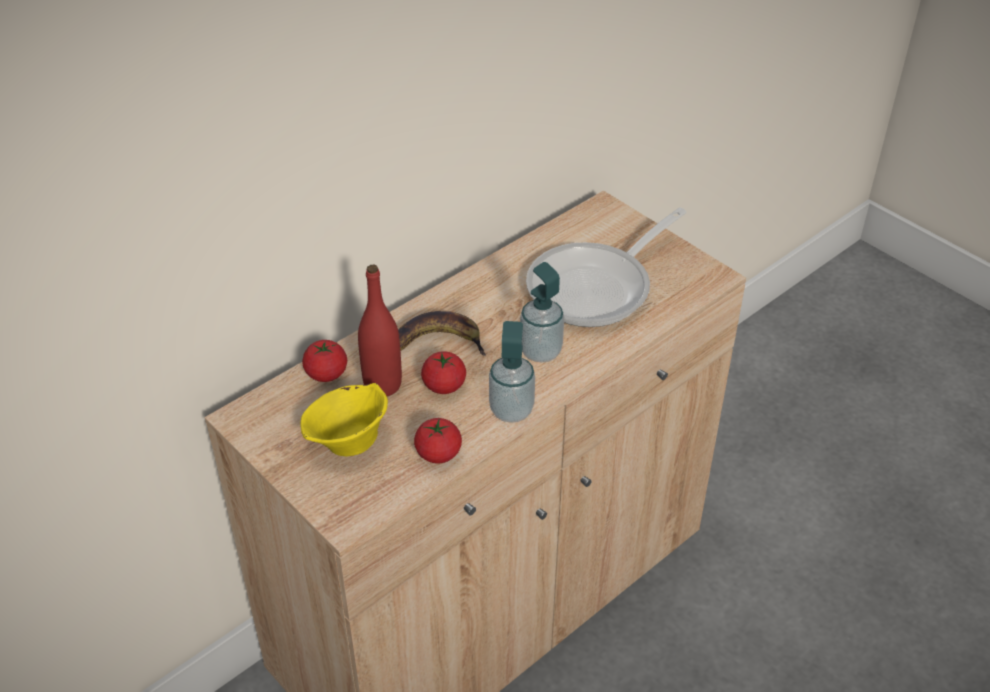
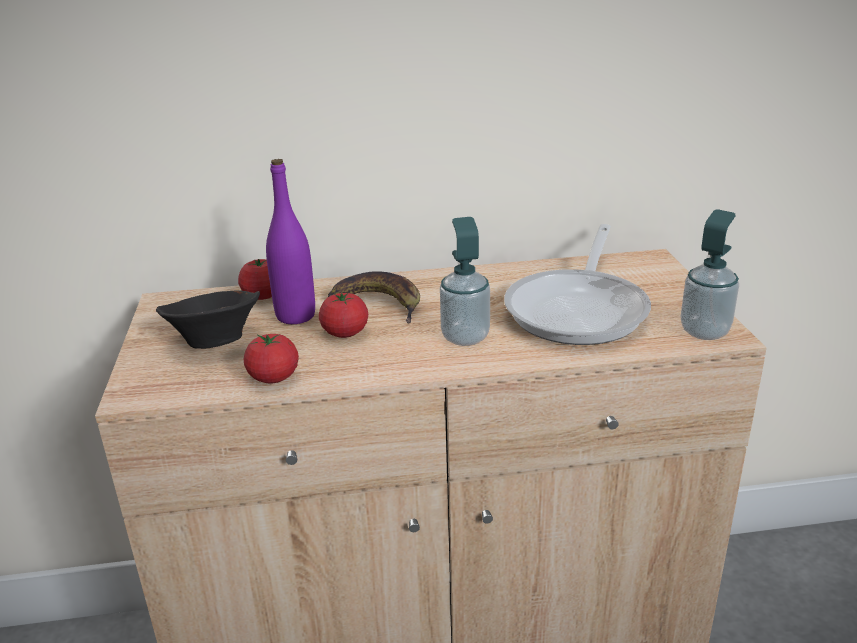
camera: 35 degrees right, 15 degrees down
yellow bowl [300,383,388,456] -> black bowl [156,290,260,349]
red bottle [358,264,402,396] -> purple bottle [266,159,315,324]
soap dispenser [489,321,535,423] -> soap dispenser moved to [681,209,739,340]
frying pan [526,208,687,327] -> frying pan turned 60 degrees counterclockwise [504,224,651,345]

